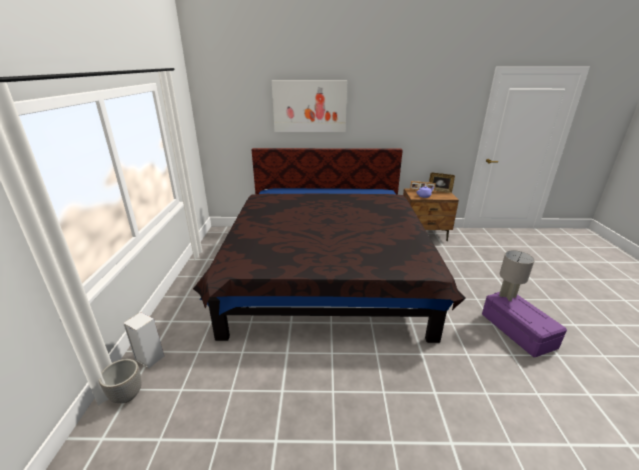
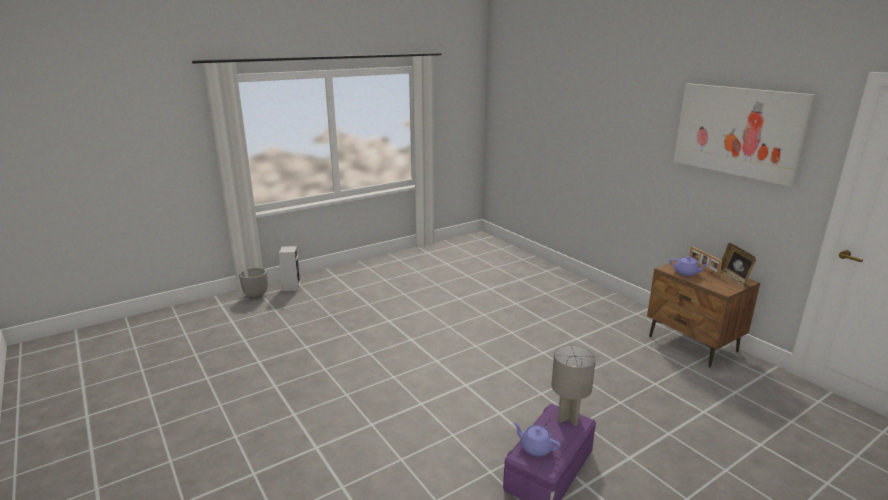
camera: 55 degrees right, 5 degrees down
bed [193,148,466,343] -> none
picture [272,80,347,132] -> picture moved to [673,83,815,187]
none -> purple teapot [513,423,561,456]

